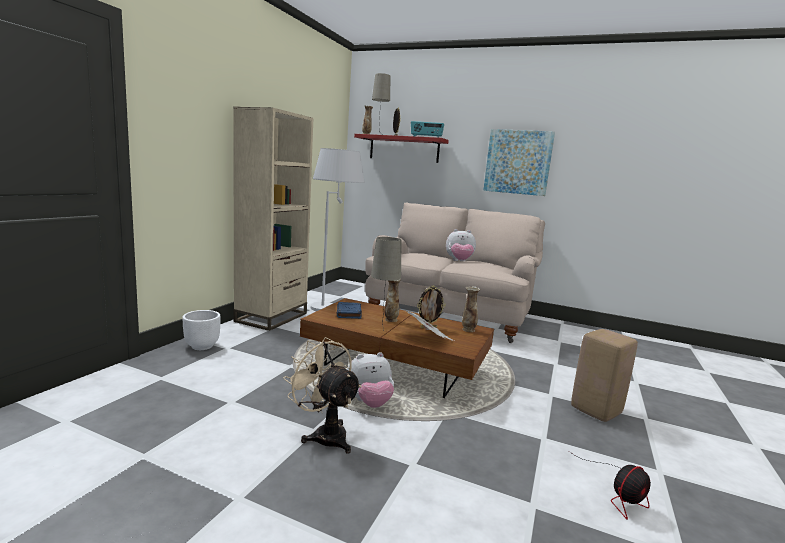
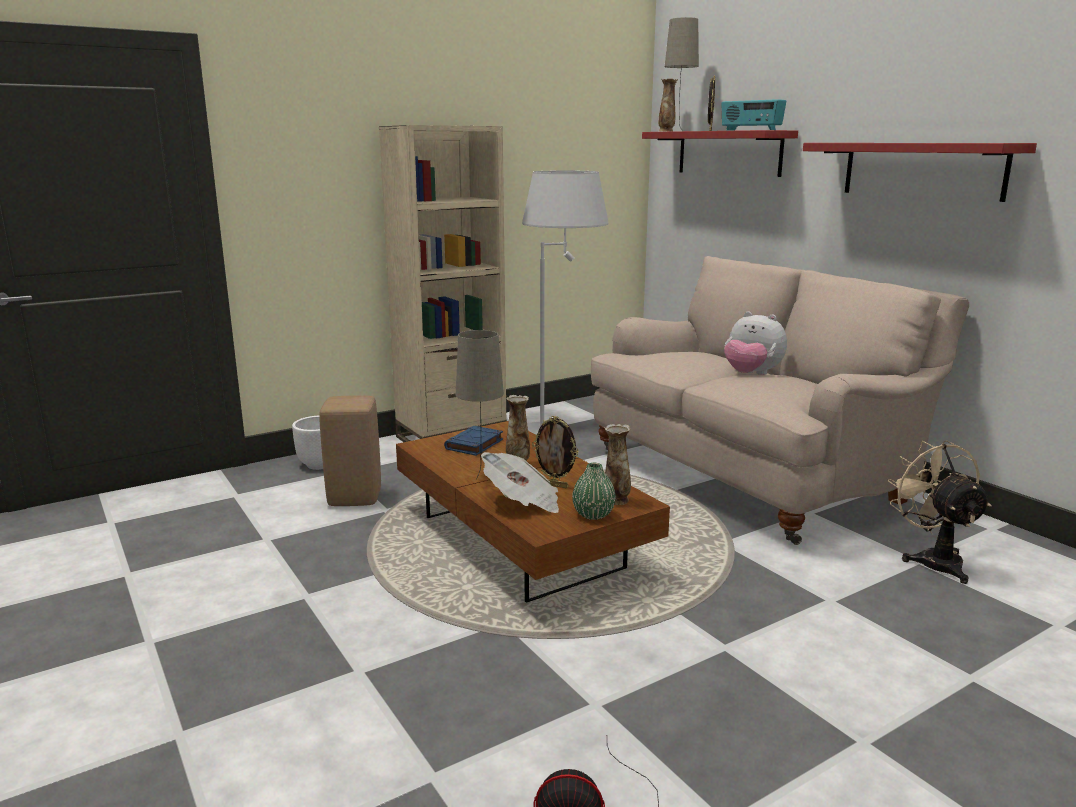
camera: 35 degrees right, 5 degrees up
beige fan [283,337,362,454] -> beige fan moved to [887,440,991,584]
plush toy [347,352,394,408] -> none
picture [483,129,555,196] -> red shelf [803,143,1037,202]
beige stool [571,329,638,422] -> beige stool moved to [319,395,381,506]
none -> green vase [572,463,616,520]

